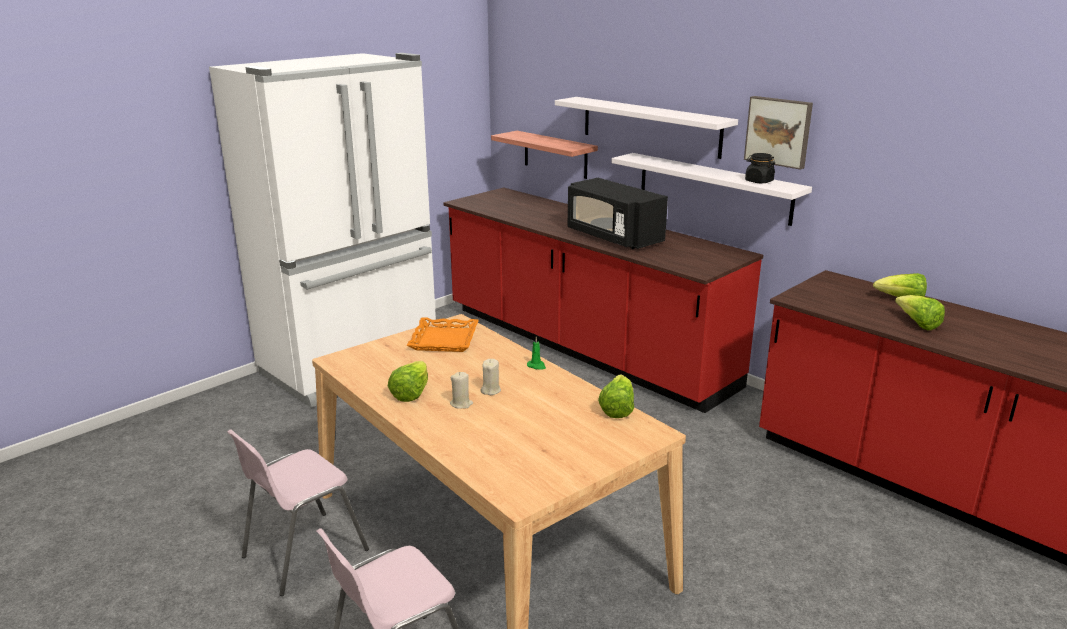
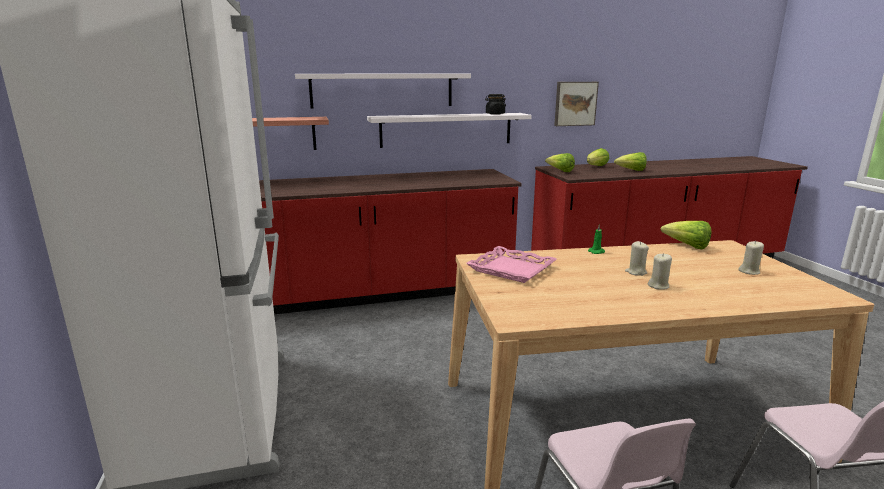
camera: 60 degrees left, 5 degrees down
lettuce [388,361,428,402] -> lettuce moved to [545,153,575,172]
orange tray [407,317,479,352] -> pink tray [466,246,557,283]
black microwave [568,178,668,249] -> none
picture [744,96,813,170] -> picture moved to [554,82,599,126]
none -> beige candle [738,241,764,275]

